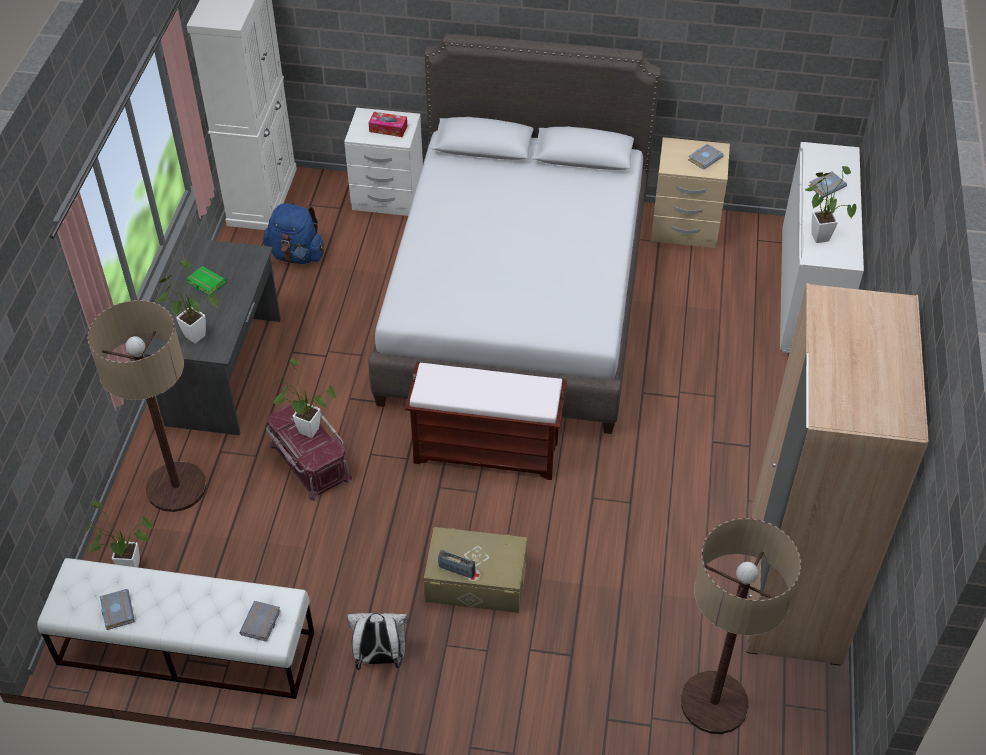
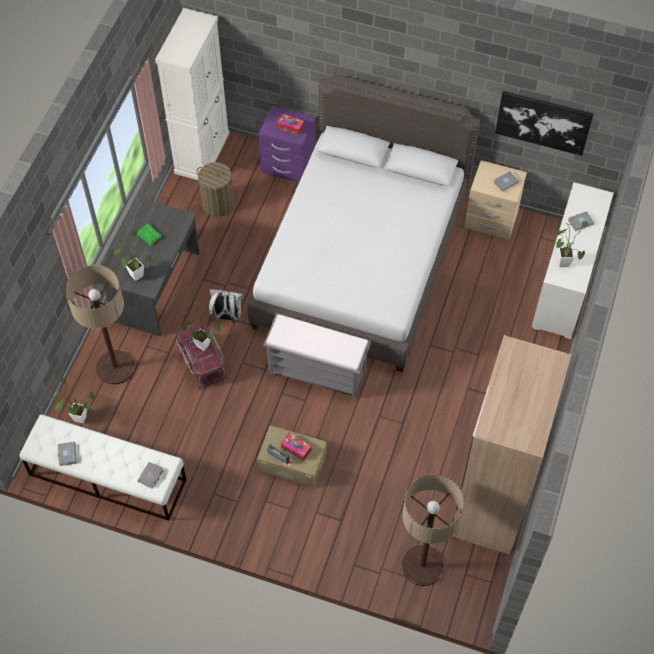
camera: 10 degrees right, 10 degrees up
blue backpack [264,203,324,264] -> laundry basket [197,162,234,217]
white nightstand [344,108,423,216] -> purple nightstand [259,106,316,183]
white backpack [347,613,408,670] -> white backpack moved to [209,289,244,323]
brown bench [405,362,567,480] -> grey bench [263,313,371,399]
none -> tissue box [281,433,312,461]
none -> picture [495,91,594,156]

